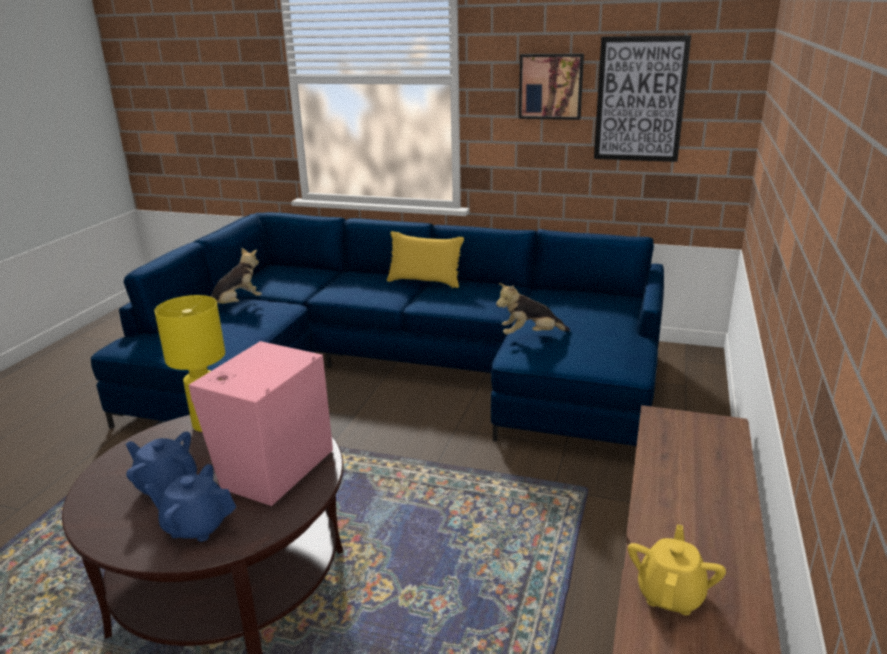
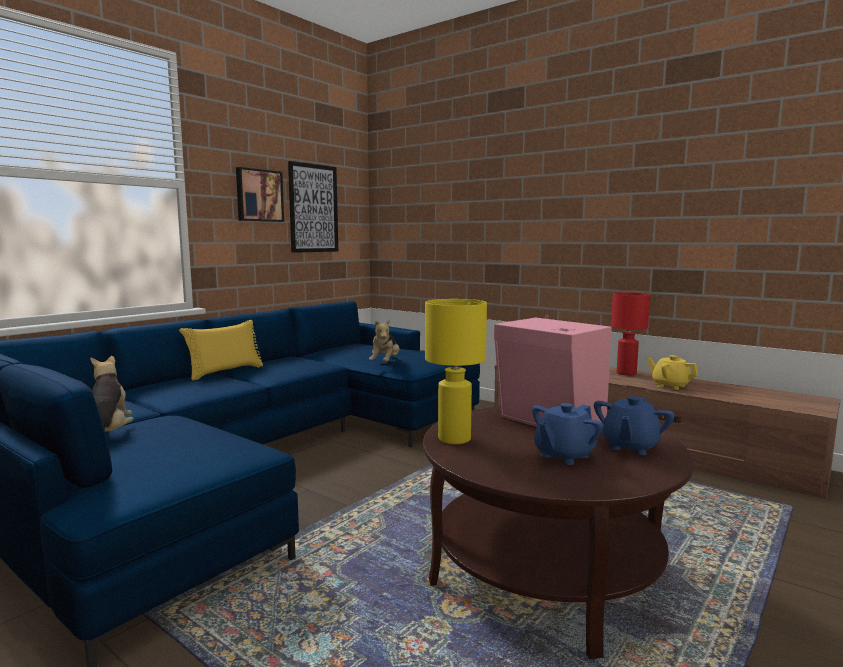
camera: 70 degrees left, 15 degrees down
none -> red table lamp [611,292,650,376]

